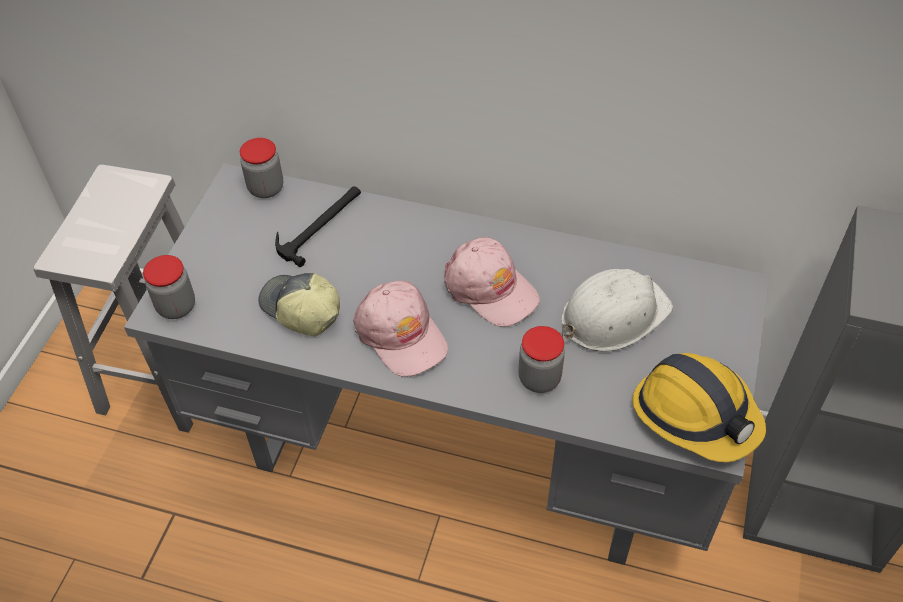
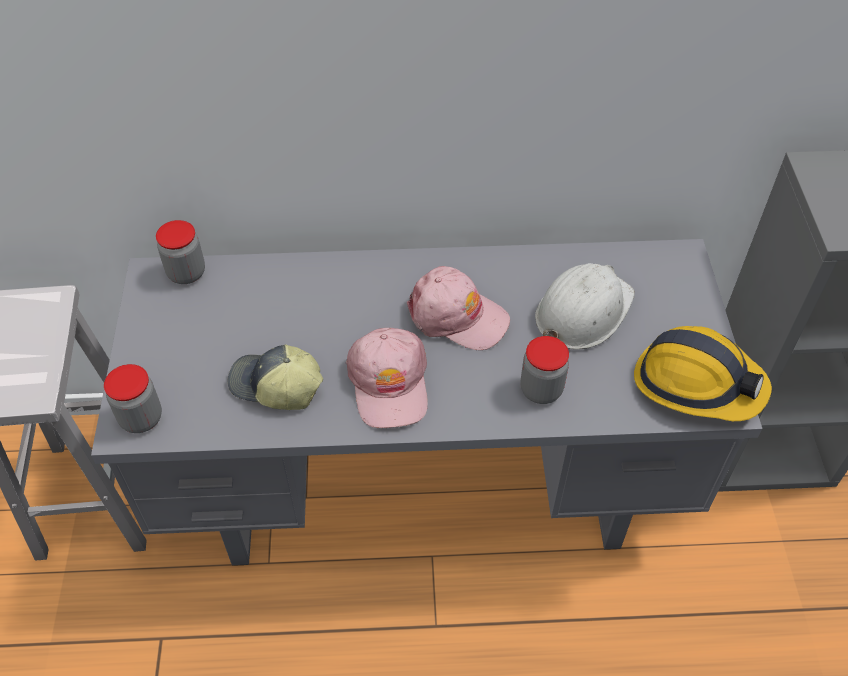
camera: 20 degrees left, 0 degrees up
hammer [275,186,361,267] -> none
pink cap [353,281,448,377] -> pink cap turned 45 degrees clockwise [346,328,428,428]

